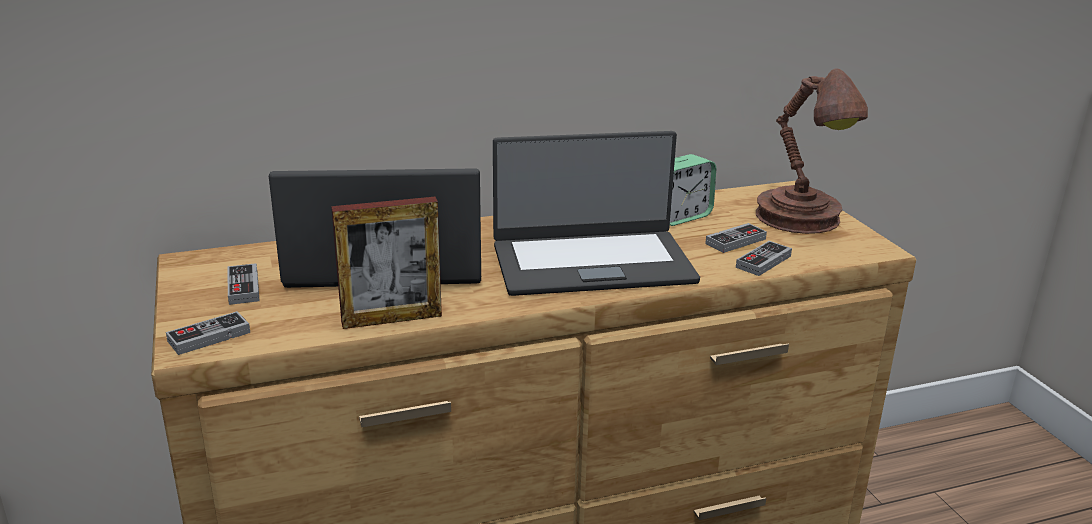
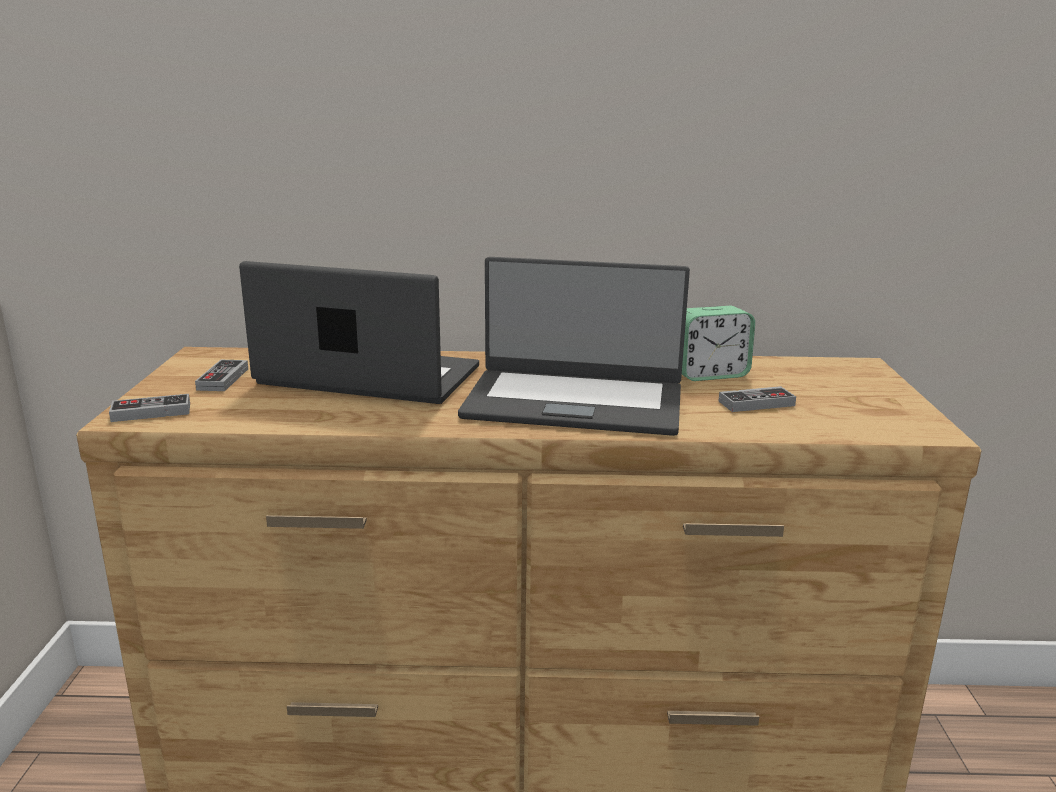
camera: 20 degrees right, 5 degrees down
picture frame [331,197,442,329] -> none
game controller [736,241,792,276] -> none
brown table lamp [756,68,868,234] -> none

